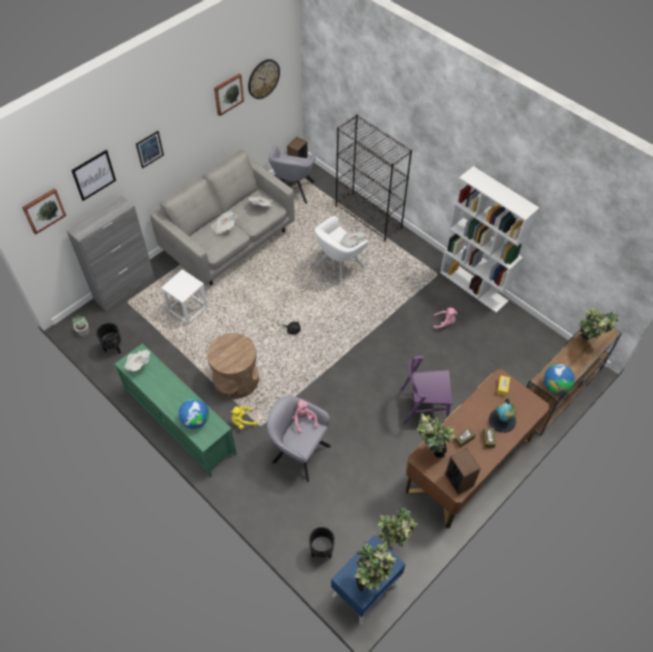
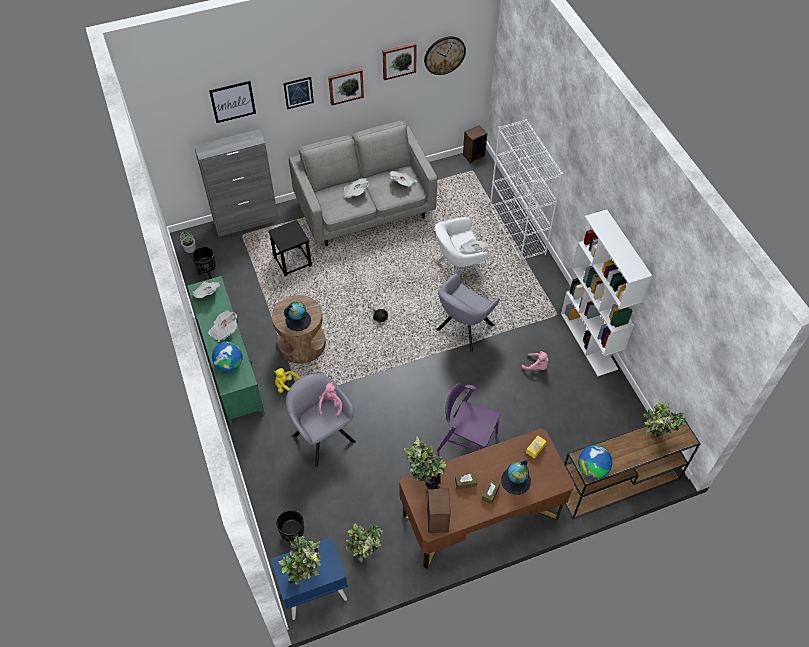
camera: 25 degrees right, 0 degrees up
picture [22,188,66,235] -> picture moved to [328,68,364,105]
white stool [161,269,208,325] -> black stool [268,220,312,277]
grey armchair [268,145,316,204] -> grey armchair moved to [436,274,500,352]
black bookcase [335,114,412,242] -> white bookcase [489,119,563,263]
none -> newspaper [208,310,237,342]
none -> globe [284,301,311,331]

